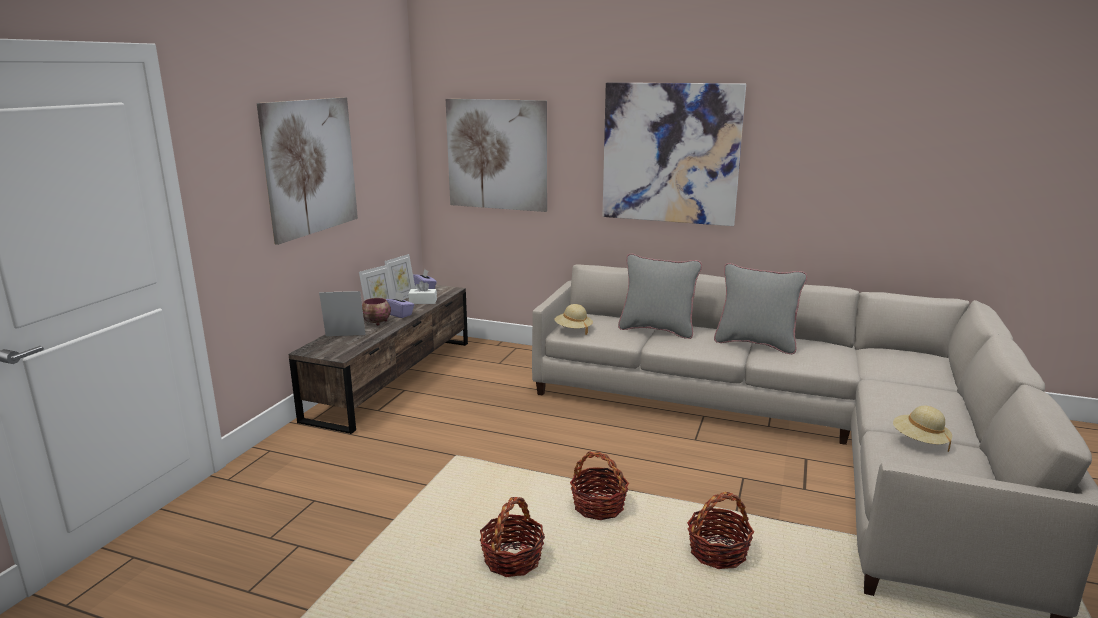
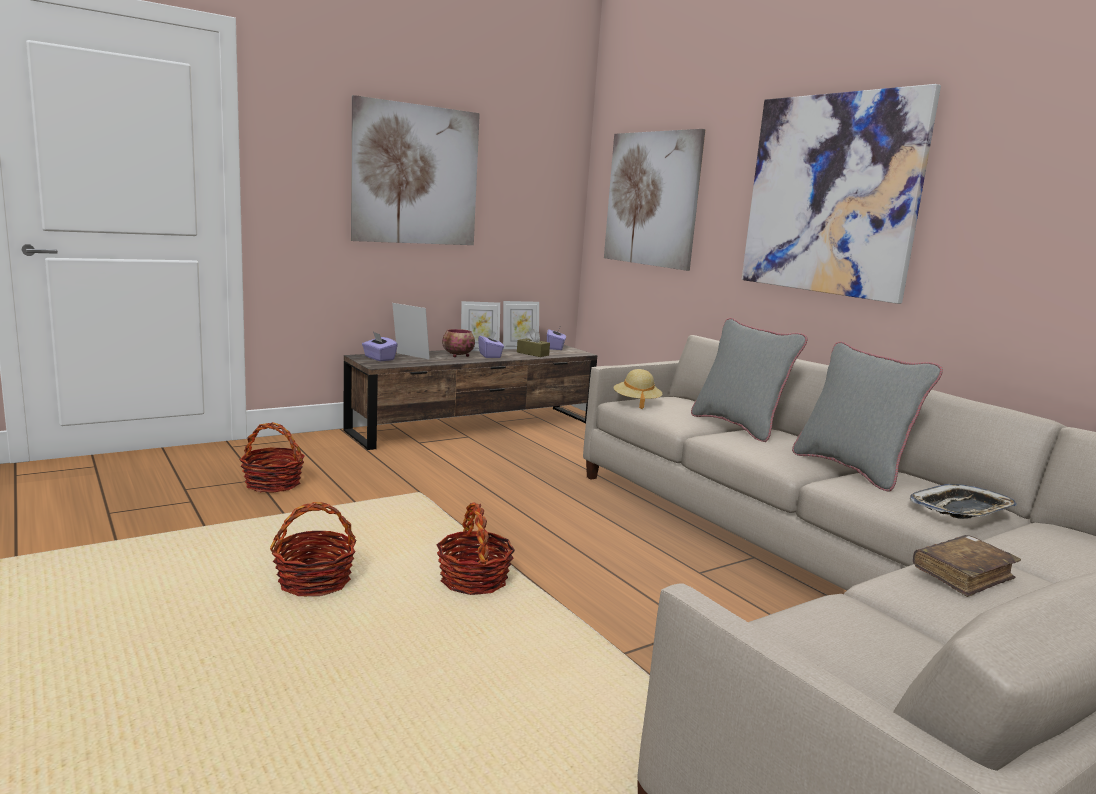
camera: 35 degrees right, 5 degrees down
white tissue box [408,281,437,304] -> brown tissue box [517,329,550,357]
basket [687,492,754,569] -> basket moved to [240,422,305,493]
beige hat [893,406,952,452] -> none
none -> purple tissue box [362,332,398,361]
none -> tray [910,484,1017,519]
none -> brown book [913,535,1021,597]

